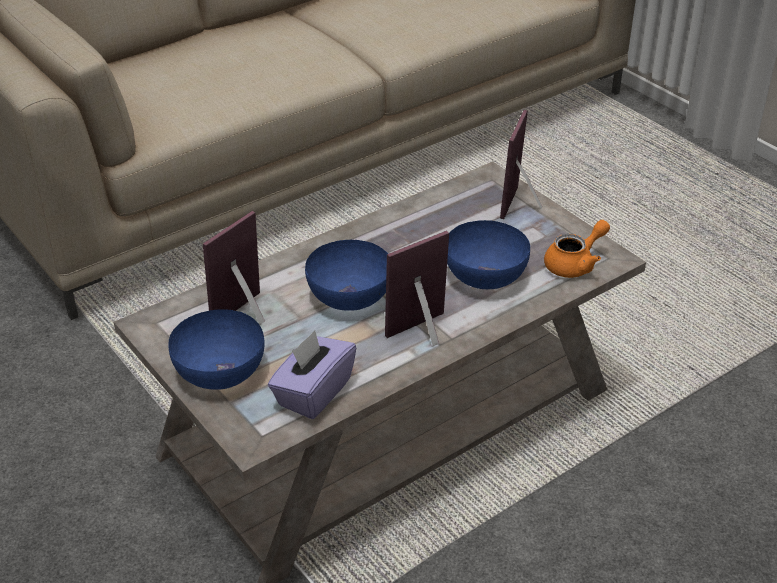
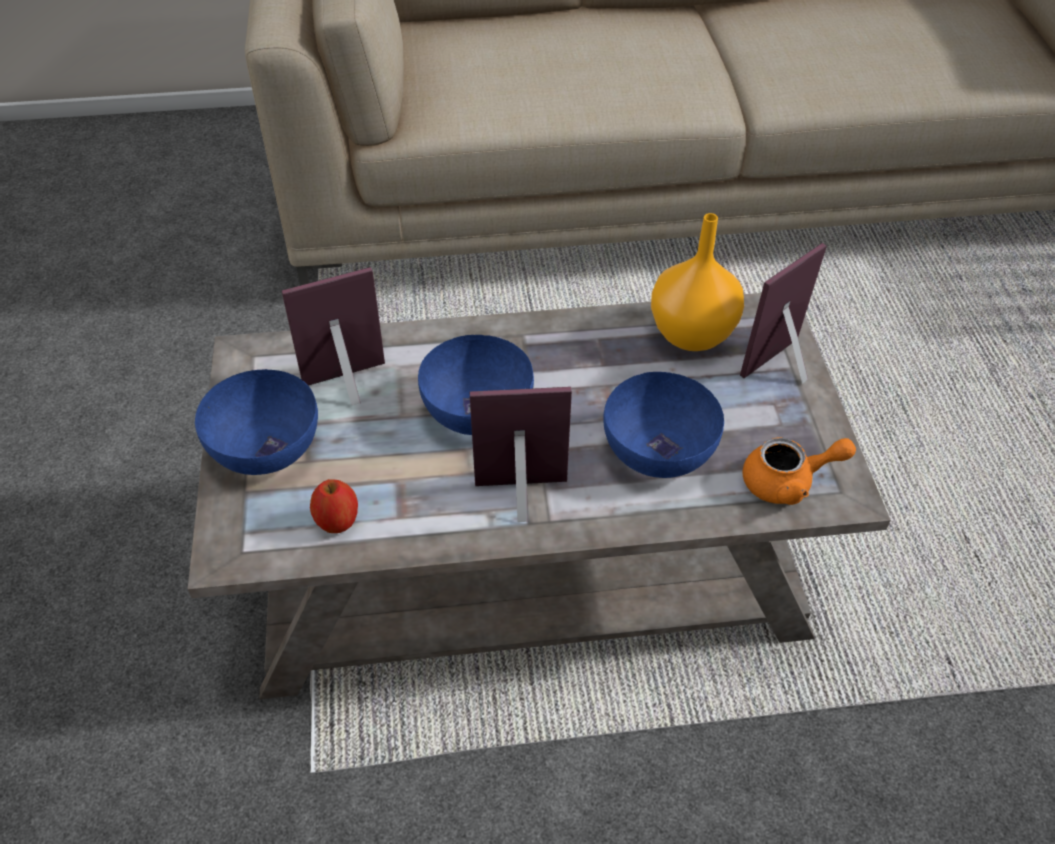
camera: 30 degrees right, 10 degrees up
purple tissue box [268,330,356,419] -> apple [310,479,358,533]
none -> orange vase [651,213,744,351]

